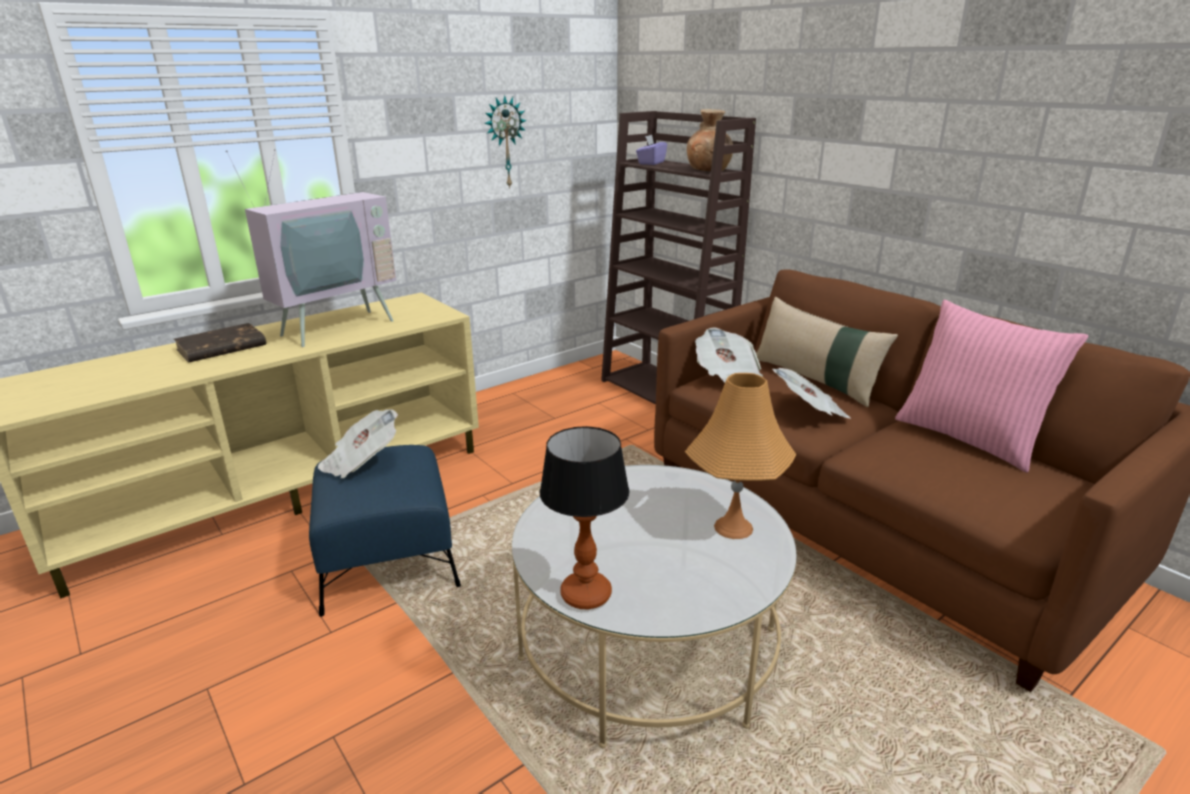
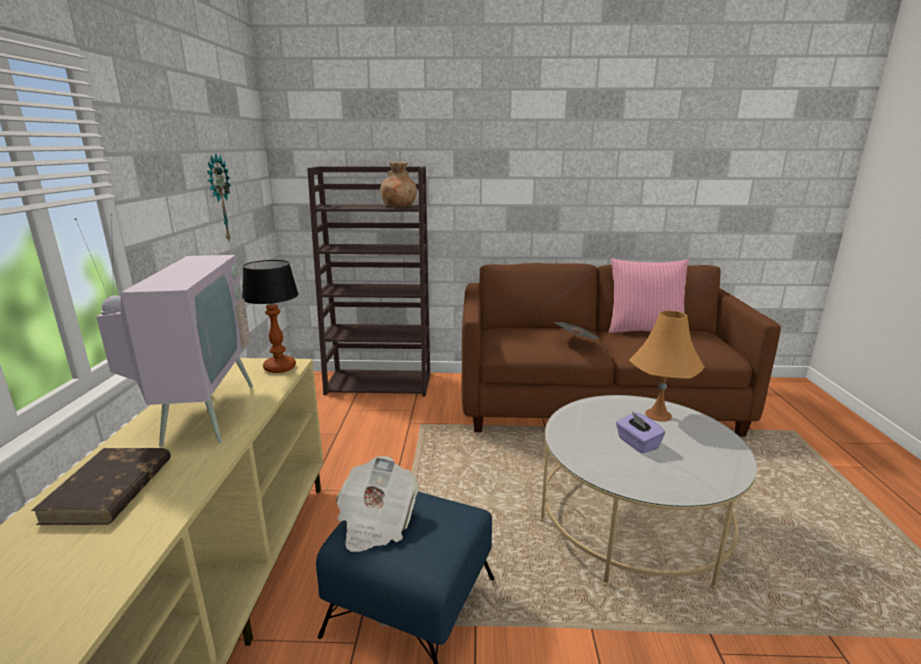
camera: 50 degrees left, 5 degrees down
table lamp [540,426,629,609] -> table lamp moved to [242,260,299,373]
purple tissue box [636,135,667,165] -> purple tissue box moved to [616,412,665,453]
newspaper [695,328,763,383] -> none
beige pillow [756,297,898,407] -> none

